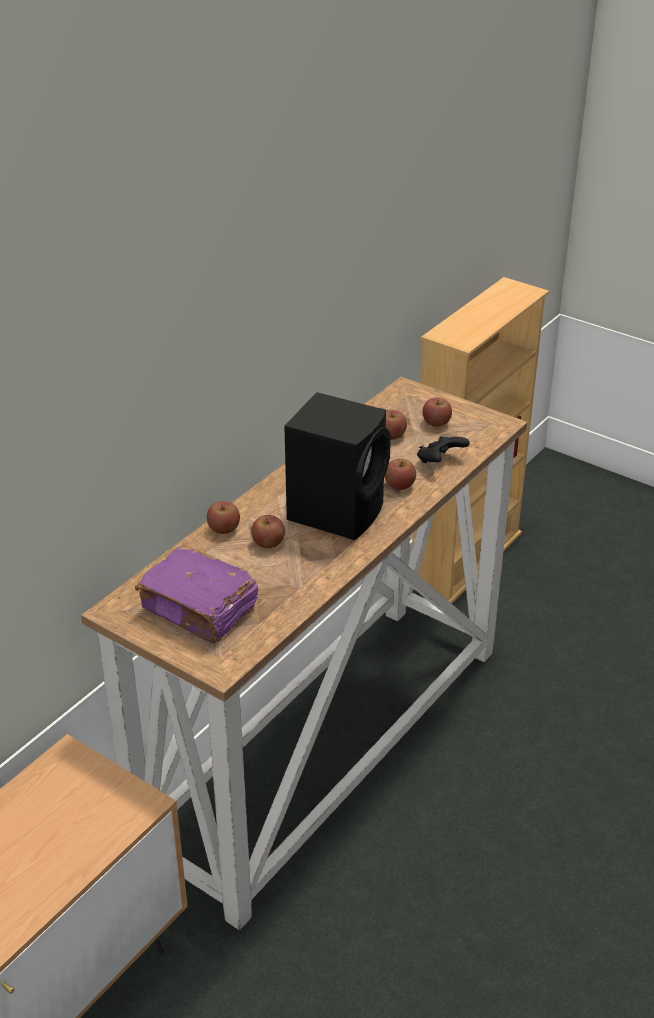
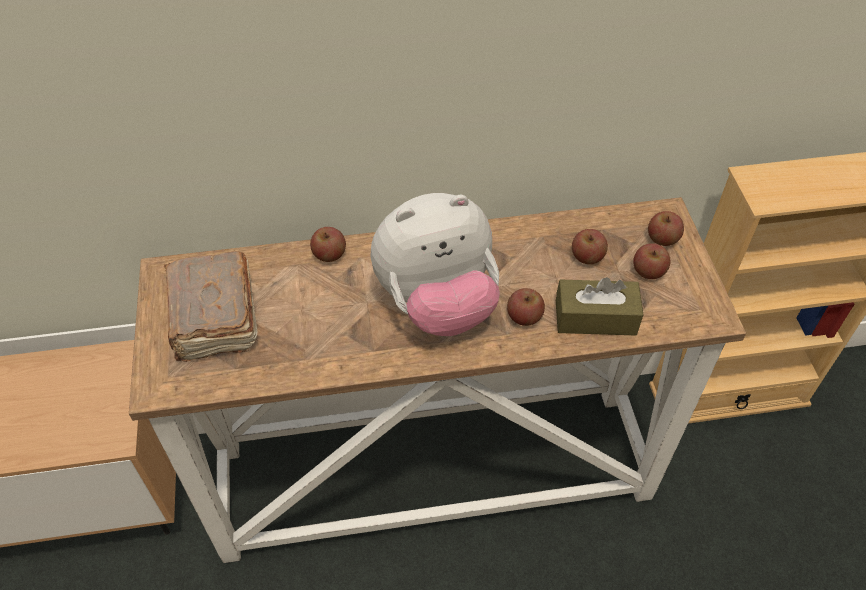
camera: 45 degrees right, 15 degrees up
purple book [135,545,258,643] -> brown book [164,251,257,362]
apple [251,515,285,548] -> apple moved to [648,211,684,246]
black speaker [284,392,391,540] -> plush toy [370,193,500,336]
black game controller [417,436,470,463] -> brown tissue box [556,277,643,335]

